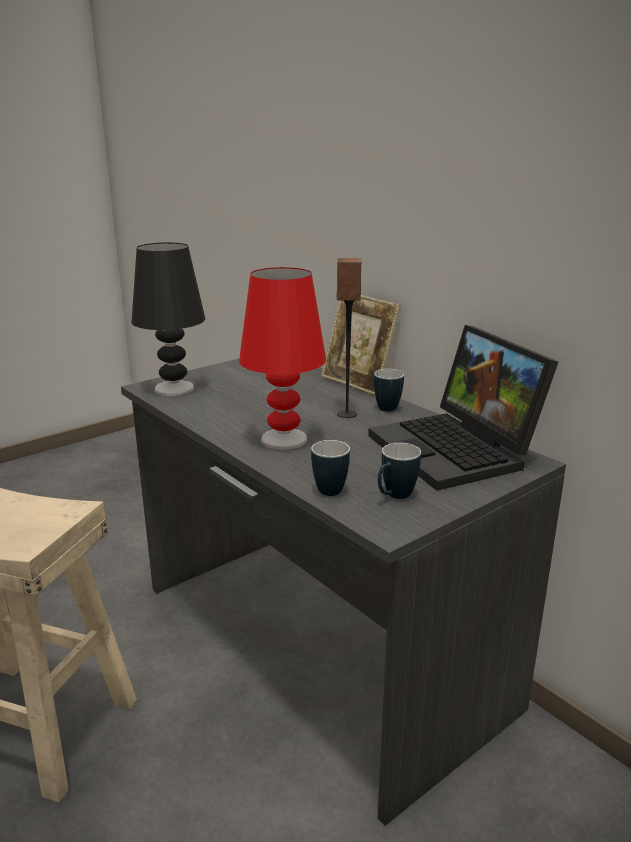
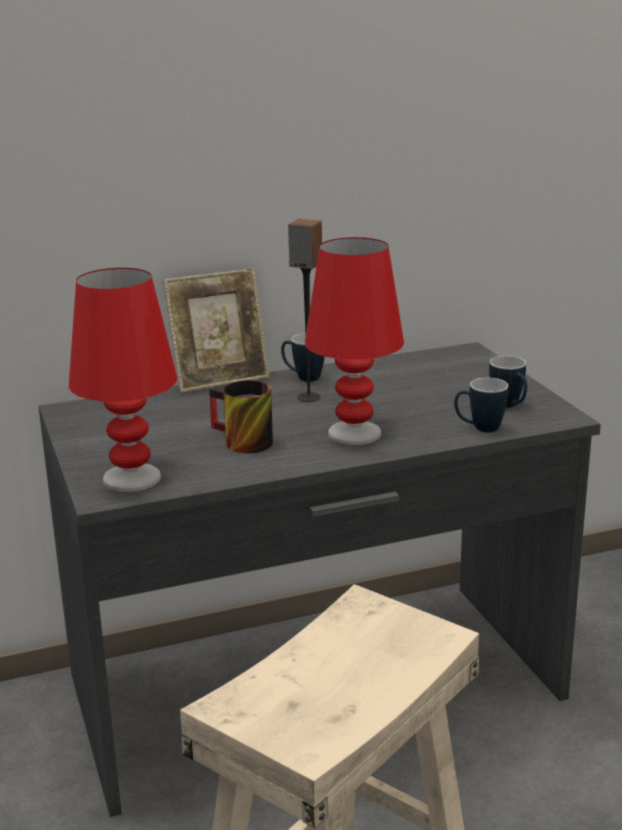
camera: 70 degrees left, 0 degrees up
black table lamp [132,243,205,396] -> red table lamp [69,268,177,492]
laptop [368,325,558,490] -> none
none -> mug [209,380,273,453]

